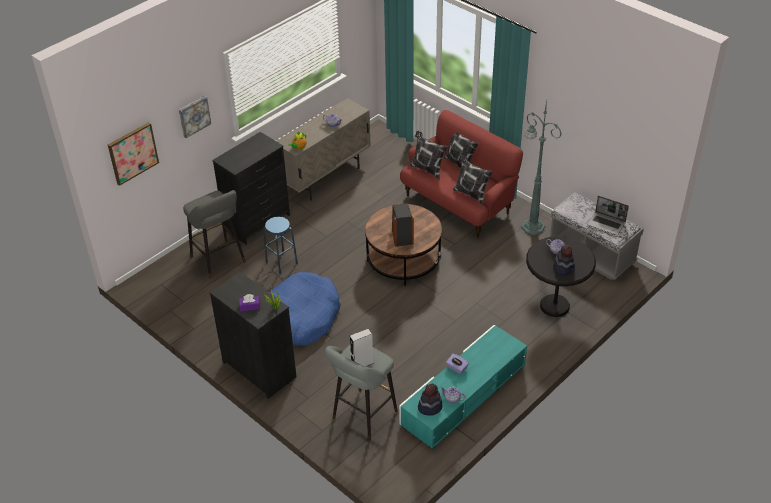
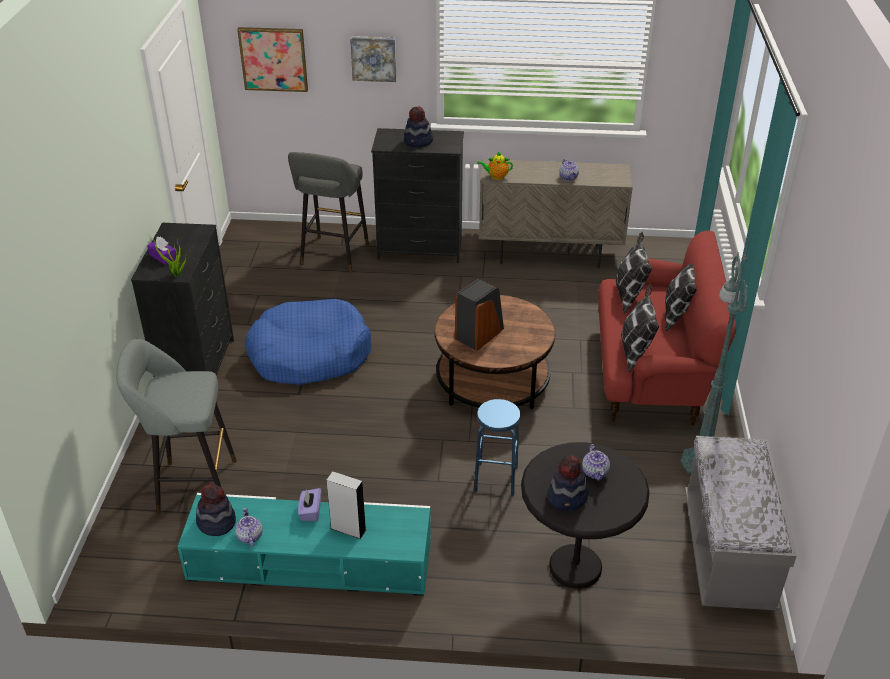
camera: 50 degrees right, 5 degrees down
blue stool [263,217,298,274] -> blue stool moved to [474,399,521,496]
grey speaker [350,329,374,367] -> grey speaker moved to [326,471,366,539]
laptop [587,196,629,235] -> none
none -> hat [404,106,433,147]

